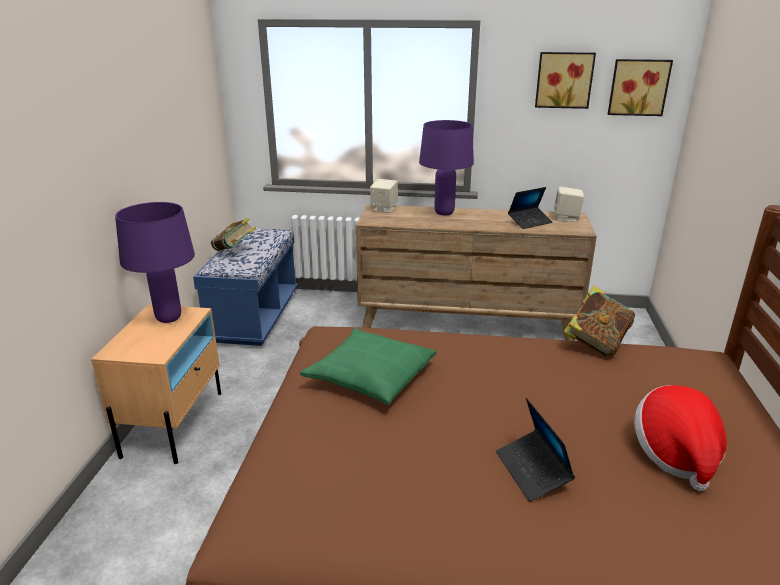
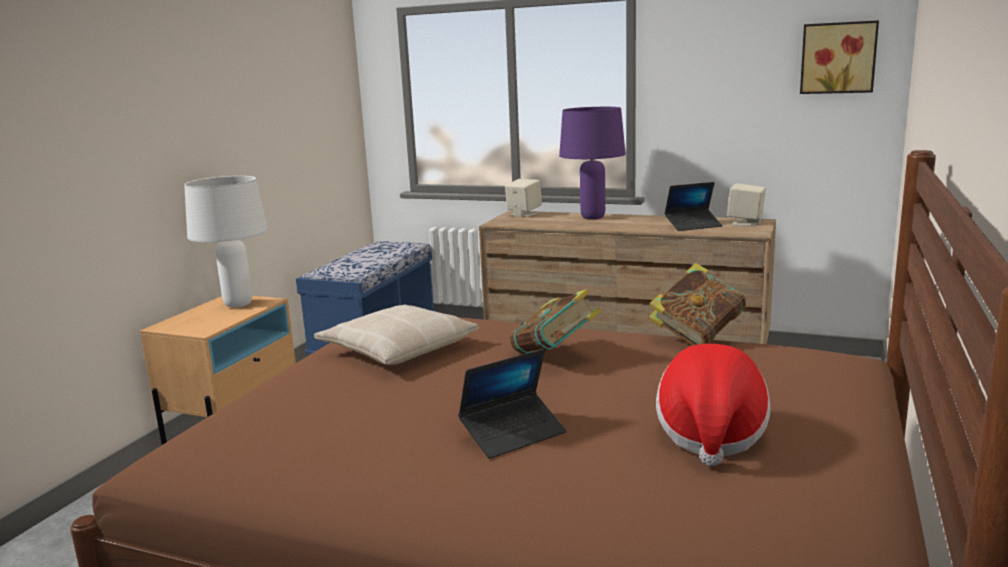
camera: 15 degrees right, 10 degrees down
purple table lamp [115,202,195,323] -> white table lamp [184,176,268,307]
book [211,218,256,251] -> book moved to [509,289,602,354]
green pillow [300,328,436,405] -> beige pillow [314,305,479,365]
laptop [496,398,575,502] -> laptop turned 120 degrees counterclockwise [458,349,567,459]
picture [535,52,596,109] -> none

